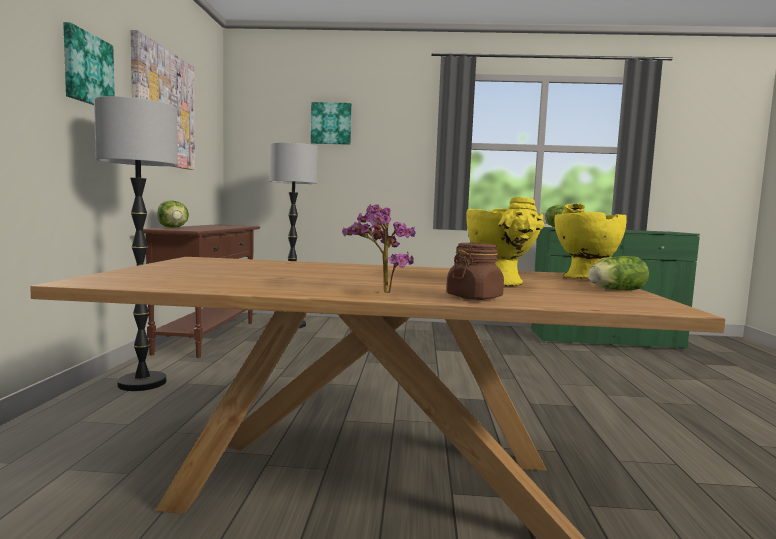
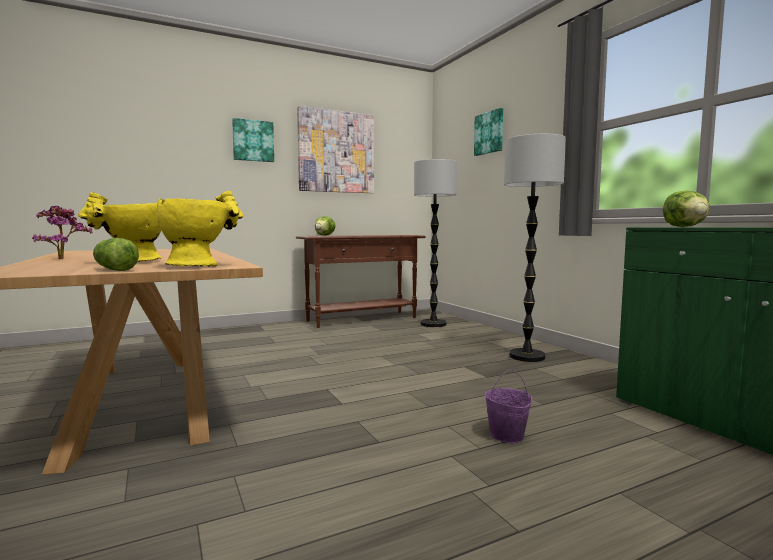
camera: 60 degrees right, 0 degrees up
floor lamp [94,96,178,391] -> floor lamp moved to [504,134,566,362]
brown jar [446,243,504,300] -> none
none -> purple bucket [484,369,533,443]

